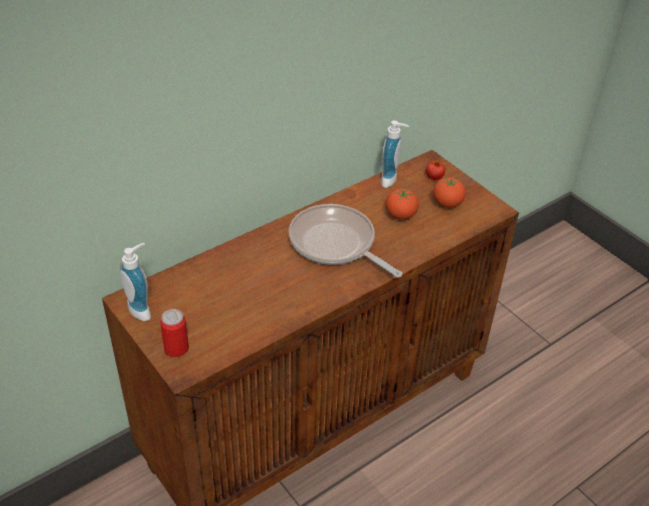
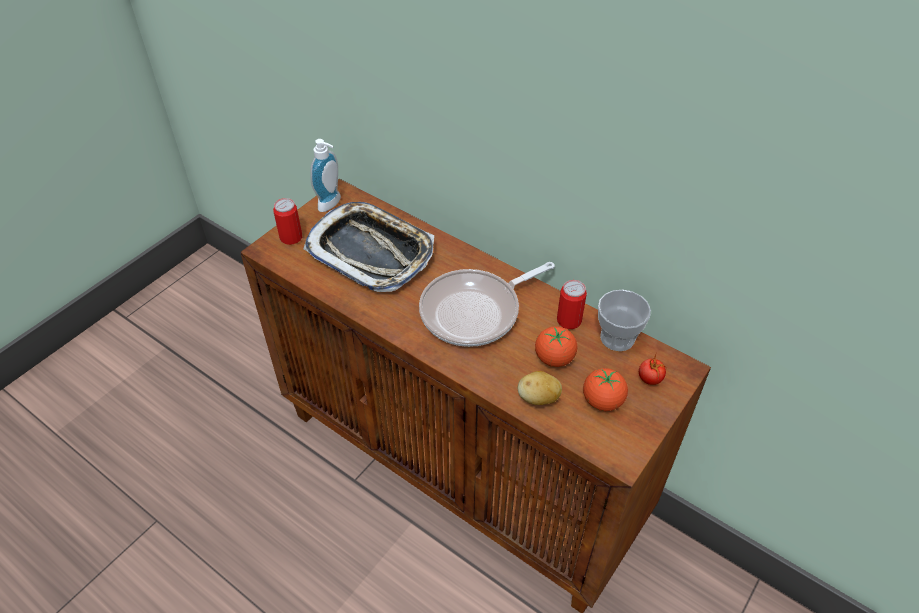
camera: 75 degrees right, 5 degrees up
frying pan [289,204,402,278] -> frying pan turned 150 degrees counterclockwise [419,262,555,347]
soap dispenser [381,120,409,188] -> cup [598,290,651,351]
none -> tray [303,202,434,292]
none -> potato [517,371,562,405]
none -> can [557,280,587,329]

